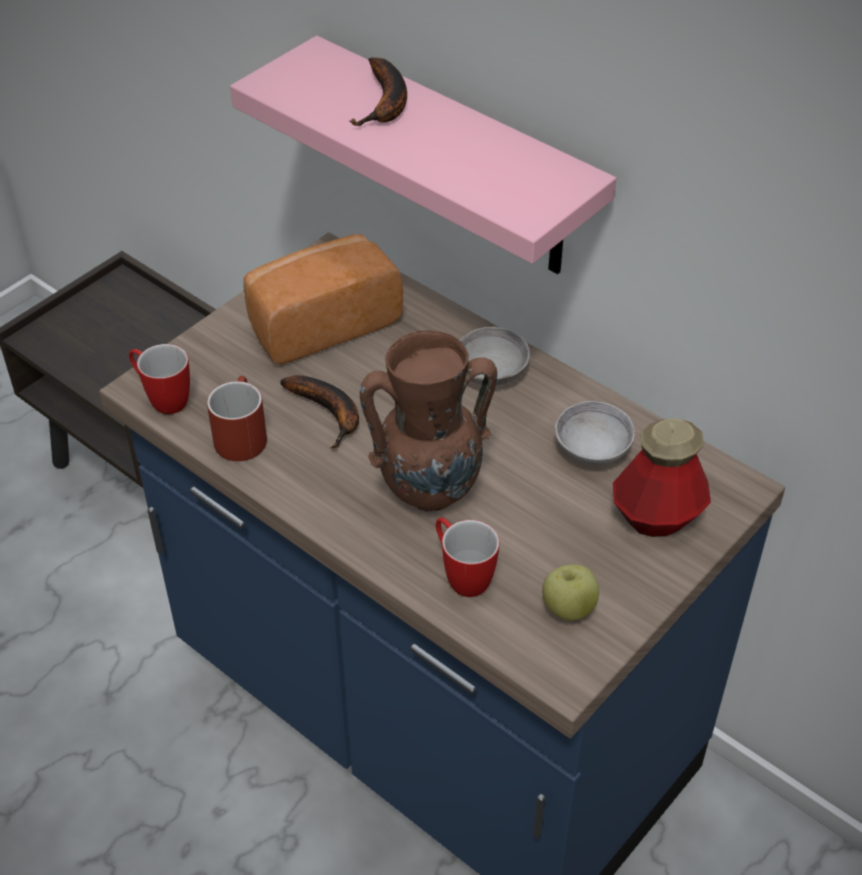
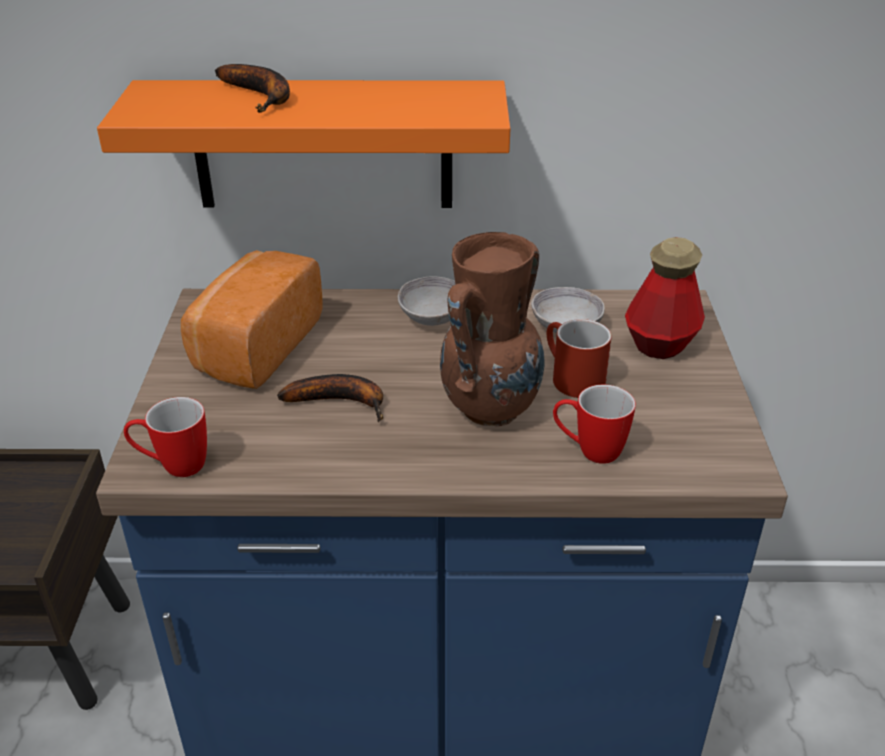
camera: 40 degrees left, 10 degrees down
red mug [207,376,267,461] -> red mug moved to [547,319,612,398]
pink shelf [230,36,616,274] -> orange shelf [97,80,510,208]
apple [542,564,599,621] -> none

